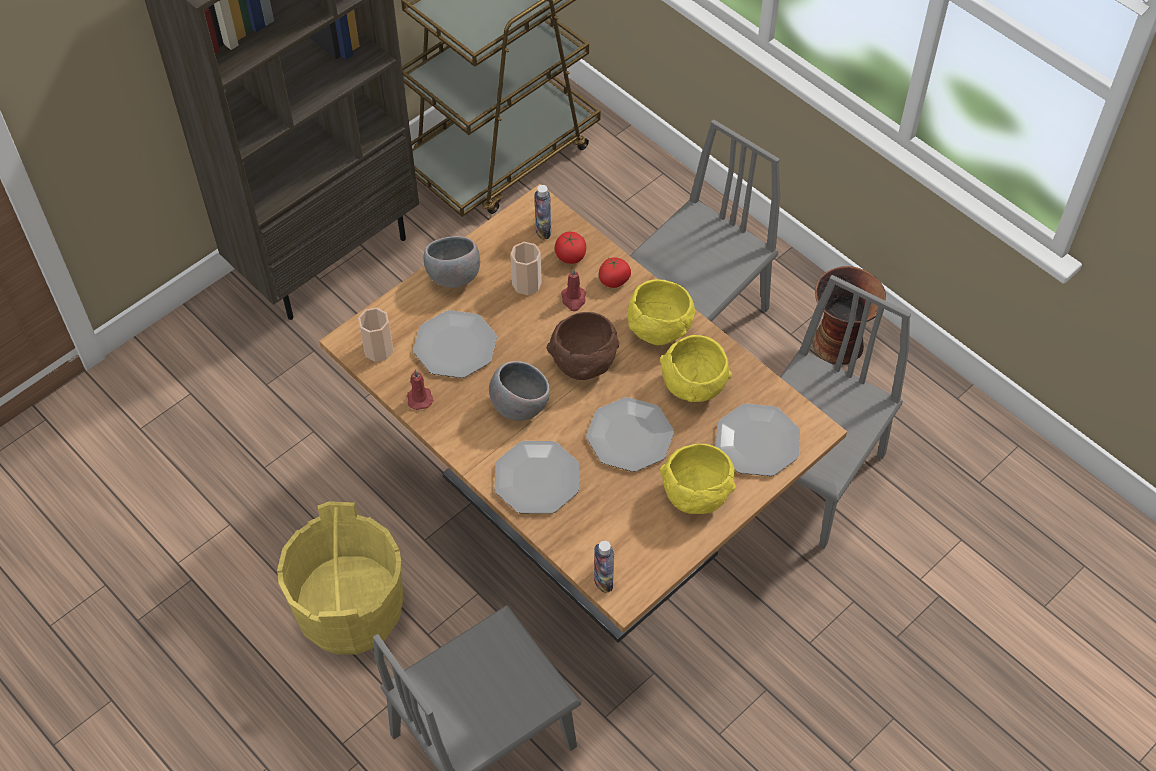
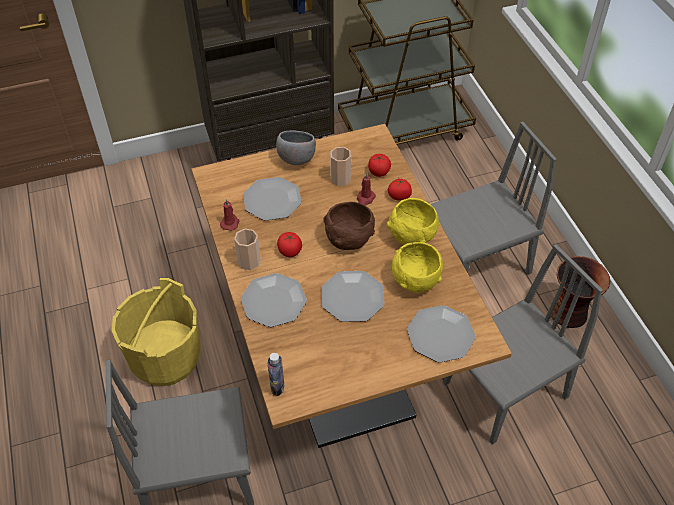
camera: 25 degrees right, 5 degrees down
cup [358,308,393,362] -> cup moved to [234,229,261,270]
grey bowl [489,361,550,421] -> tomato [277,232,302,257]
bottle [535,185,551,240] -> none
yellow bowl [660,444,736,514] -> none

